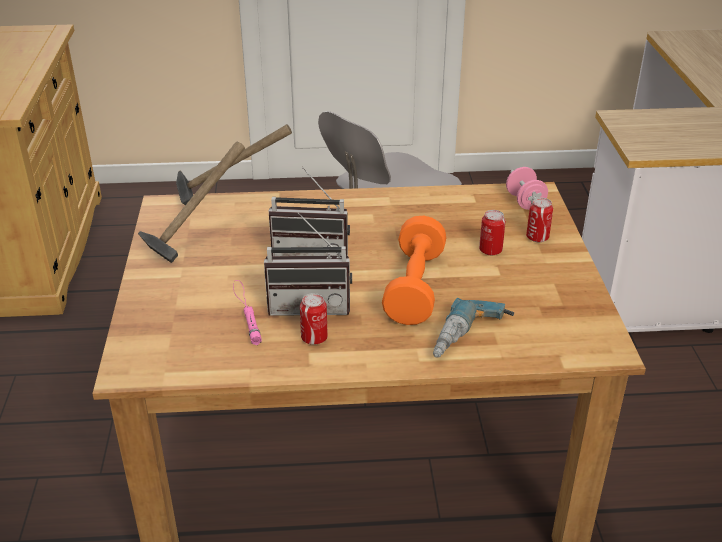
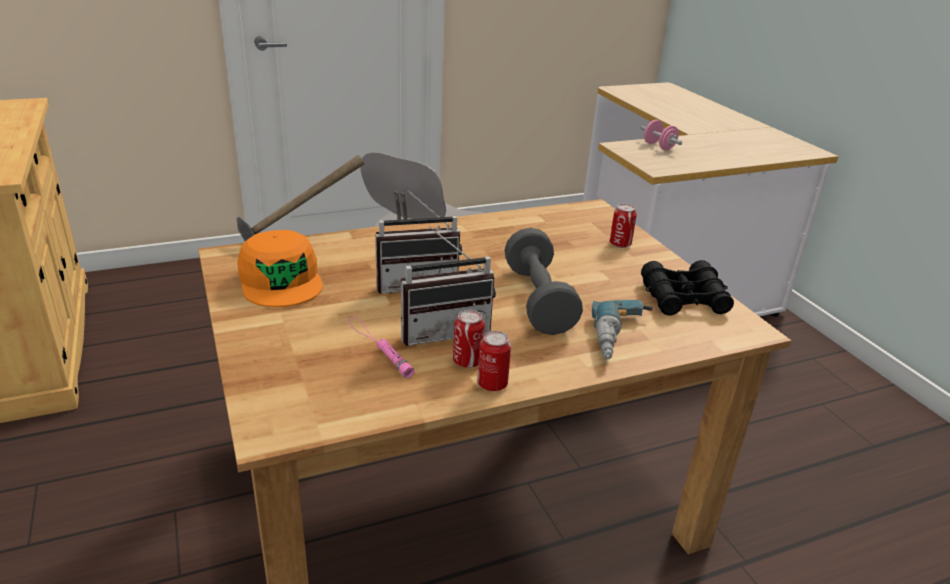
camera: 20 degrees left, 5 degrees down
hammer [138,141,245,263] -> orange cap [237,230,323,307]
orange dumbbell [382,216,446,325] -> grey dumbbell [505,228,583,335]
can [479,210,505,255] -> can moved to [477,331,511,391]
pink dumbbell [506,167,548,210] -> pink dumbbell moved to [641,120,682,150]
none -> black binoculars [641,260,734,315]

